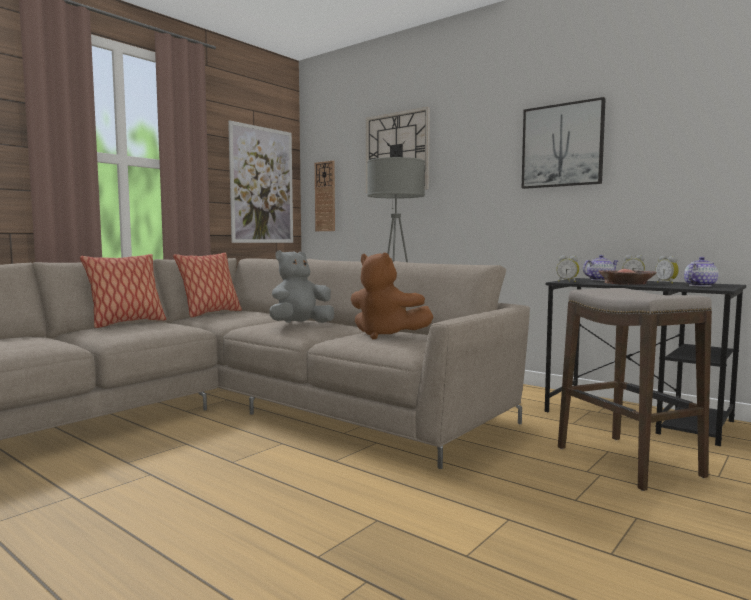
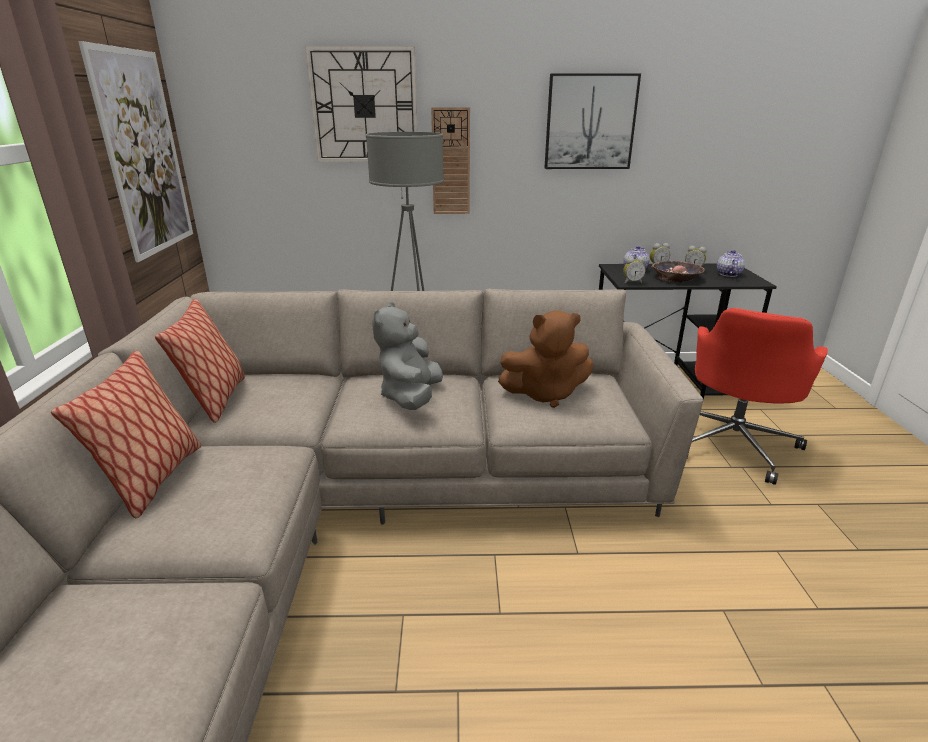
camera: 40 degrees left, 20 degrees up
wall clock [315,160,335,231] -> wall clock moved to [431,107,470,214]
stool [558,288,712,491] -> red office chair [687,308,828,485]

